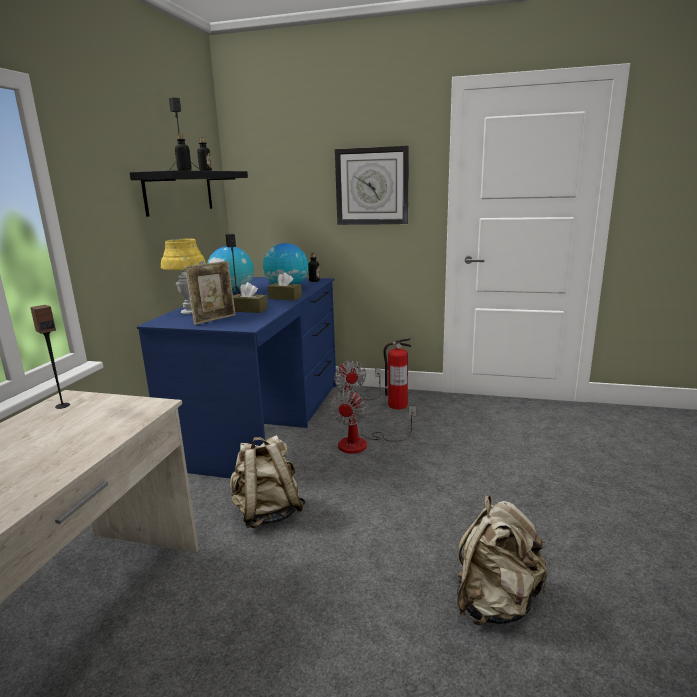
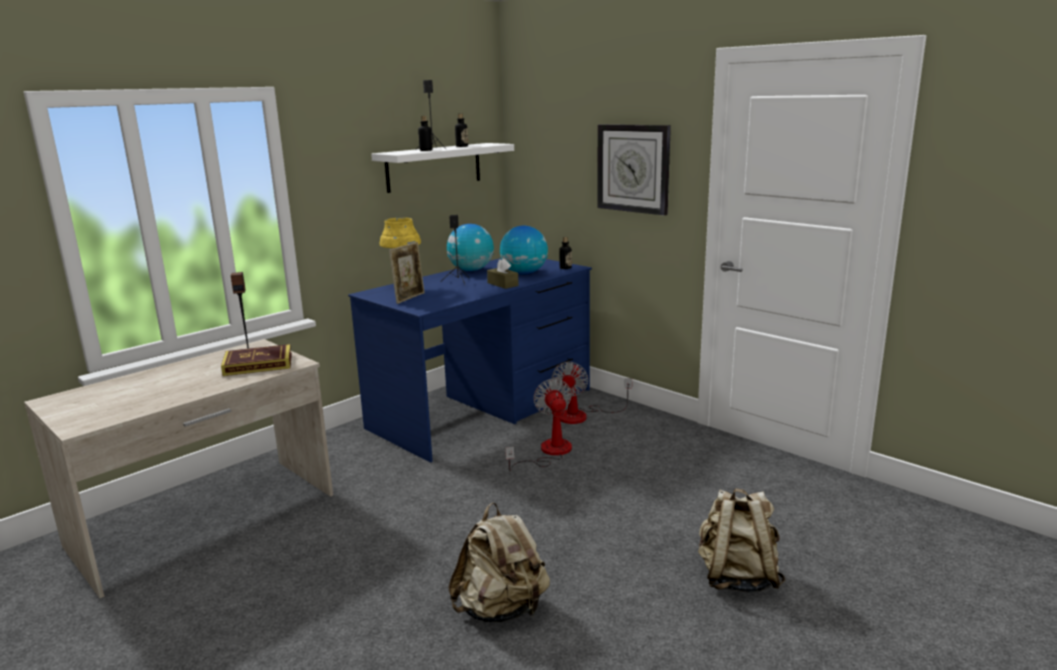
camera: 30 degrees right, 0 degrees up
black shelf [129,170,248,217] -> white shelf [371,143,514,193]
picture frame [185,261,236,325] -> picture frame turned 45 degrees counterclockwise [389,242,425,304]
beige backpack [230,435,306,528] -> beige backpack moved to [698,488,785,593]
brown tissue box [233,282,268,313] -> none
fan [329,390,416,454] -> fan turned 120 degrees clockwise [506,378,572,471]
fire extinguisher [383,338,411,409] -> none
none -> book [221,344,292,376]

